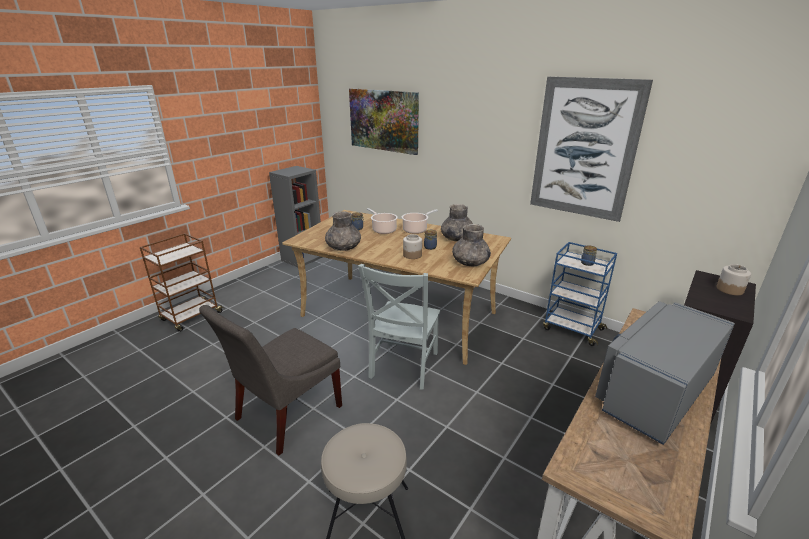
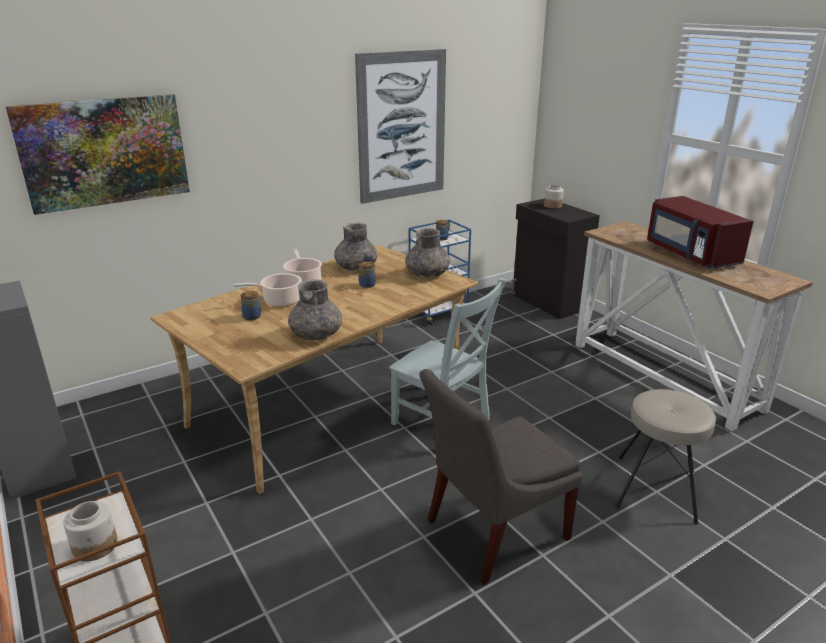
camera: 70 degrees left, 0 degrees up
grey chair [199,305,342,456] -> grey chair turned 90 degrees clockwise [420,369,582,584]
jar [403,234,422,259] -> jar moved to [63,501,118,562]
grey microwave [595,301,735,445] -> red microwave [647,196,754,269]

